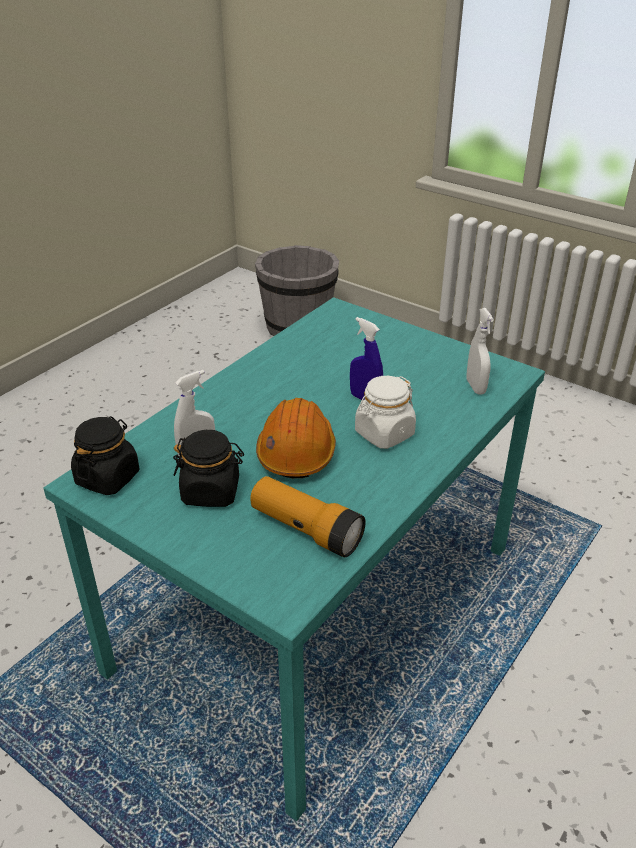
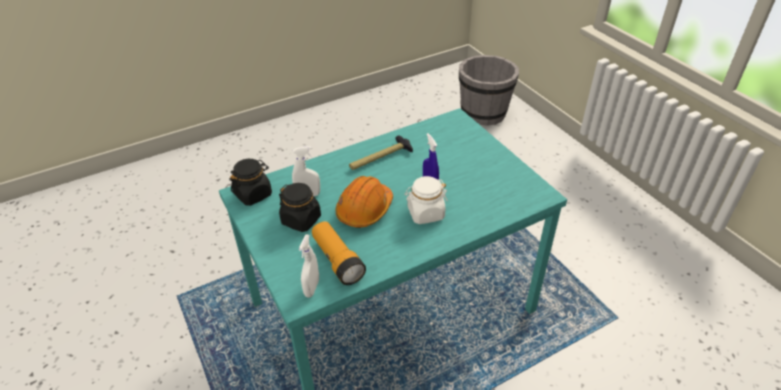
camera: 25 degrees right, 5 degrees up
white spray bottle [466,308,494,395] -> white spray bottle moved to [299,234,319,298]
none -> hammer [349,135,413,170]

